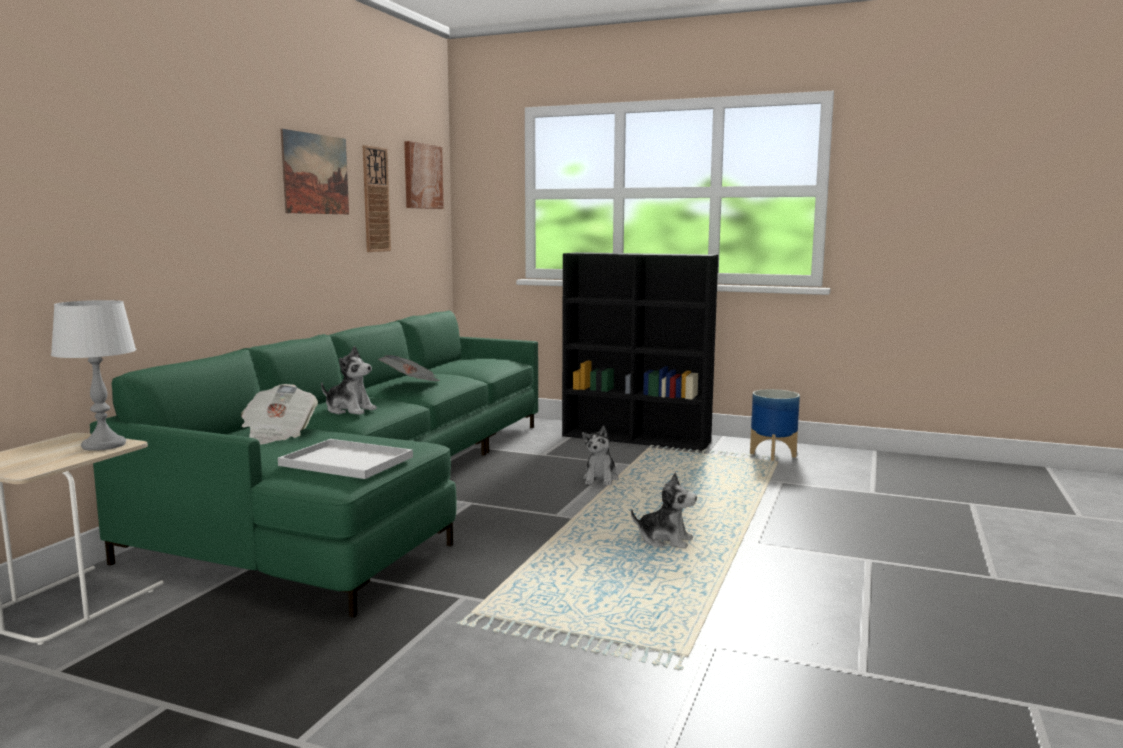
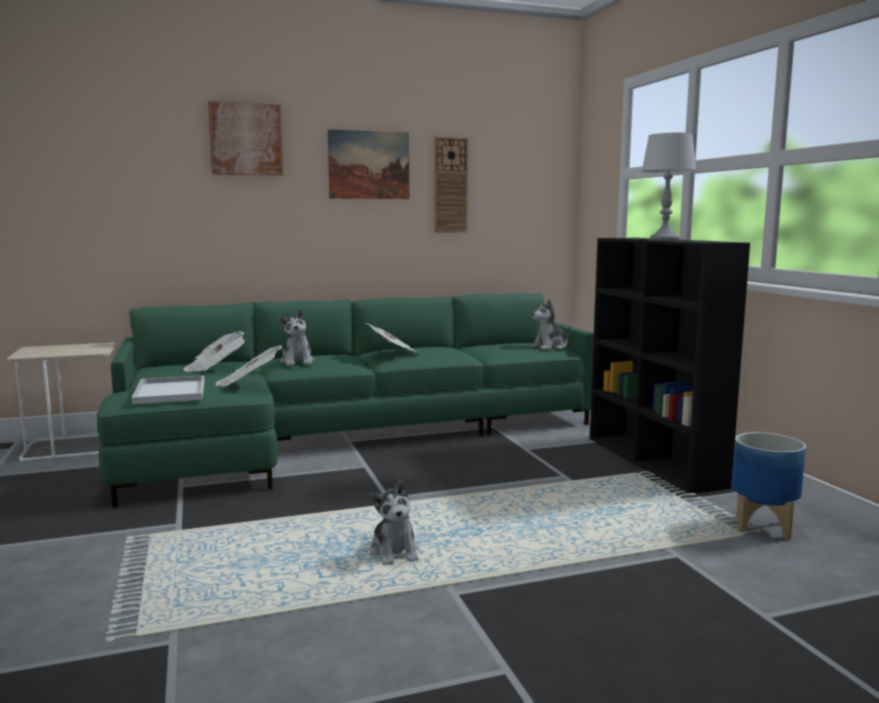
camera: 50 degrees right, 0 degrees up
grey table lamp [51,300,136,451] -> grey table lamp moved to [642,133,696,240]
picture [404,141,444,209] -> picture moved to [208,101,283,176]
plush toy [582,426,619,486] -> plush toy moved to [530,299,571,350]
none -> newspaper [215,345,282,387]

